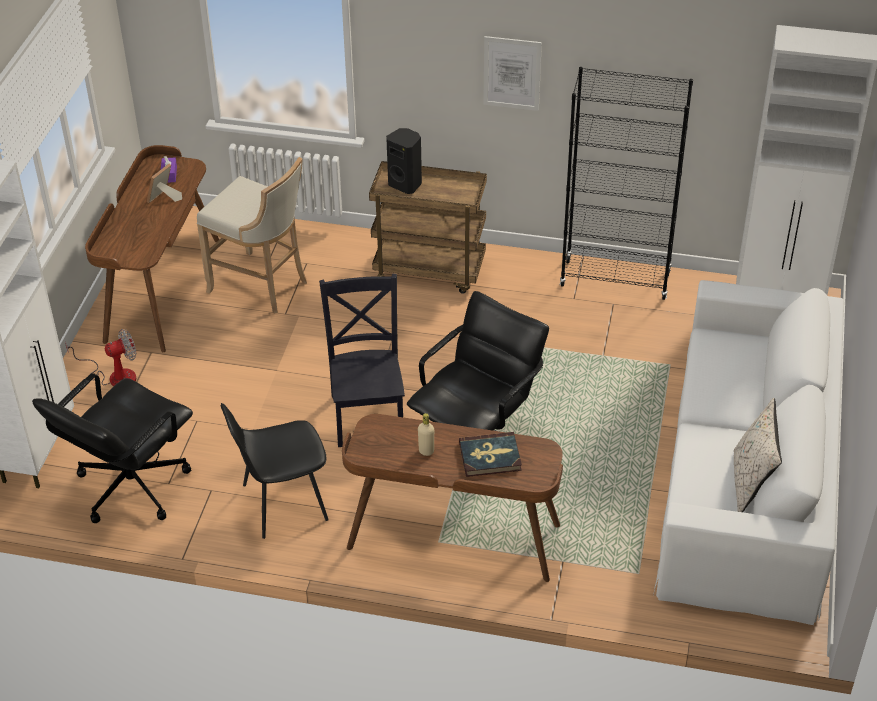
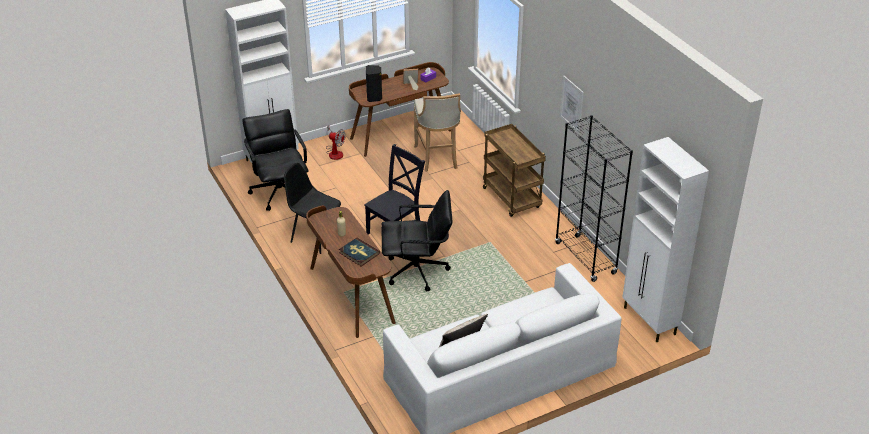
camera: 50 degrees right, 5 degrees down
black office chair [32,373,193,523] -> black office chair turned 75 degrees clockwise [242,109,308,211]
black speaker [386,128,422,194] -> black speaker moved to [366,65,382,102]

